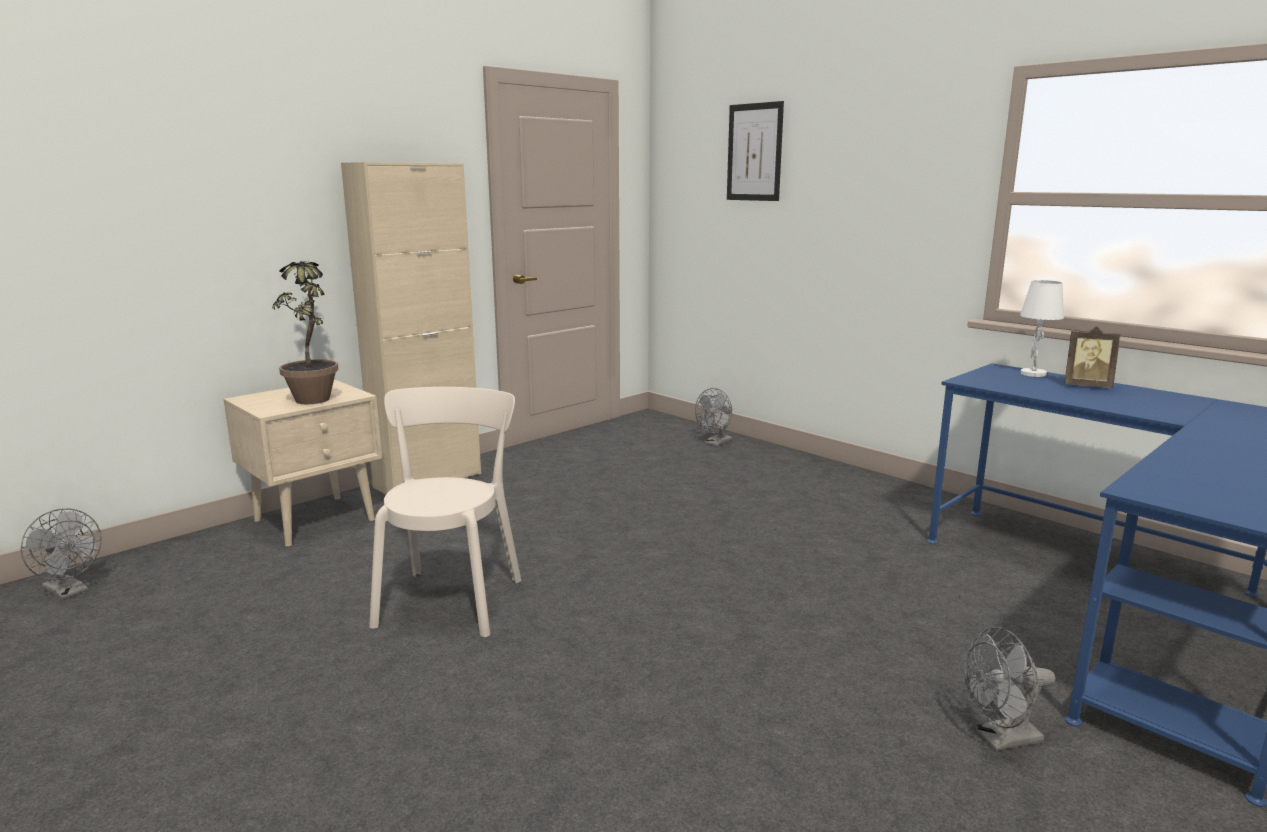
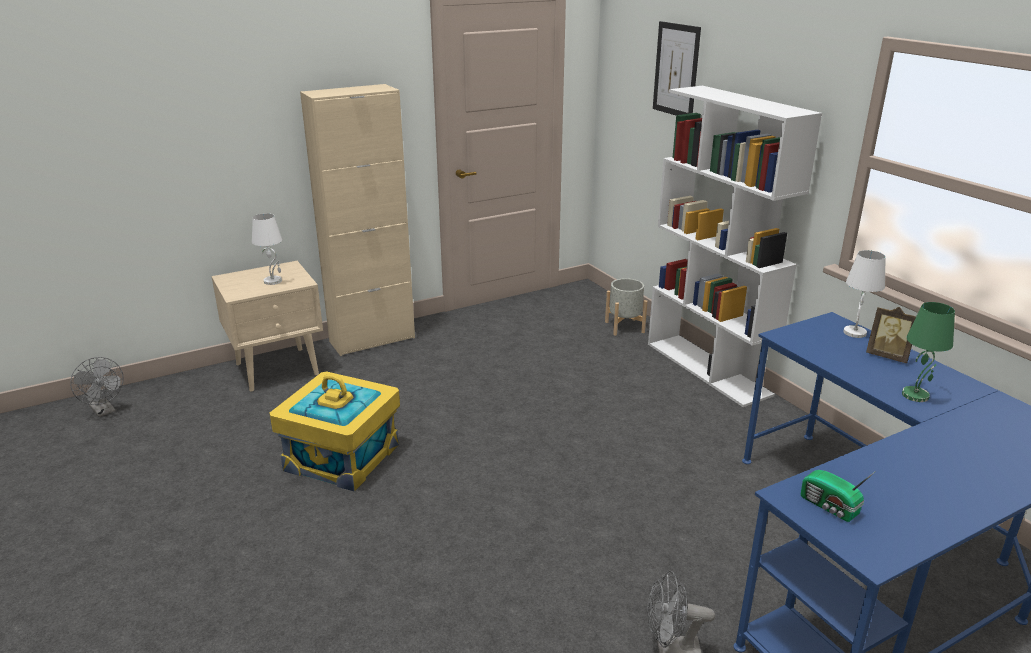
camera: 15 degrees right, 10 degrees up
potted plant [272,261,338,404] -> white table lamp [252,213,282,285]
beige chair [369,387,521,637] -> yellow storage box [270,372,400,492]
grey fan [695,388,732,446] -> grey planter [605,278,647,336]
none -> white bookcase [648,86,822,407]
none -> radio [801,470,876,522]
none -> green table lamp [902,302,955,402]

